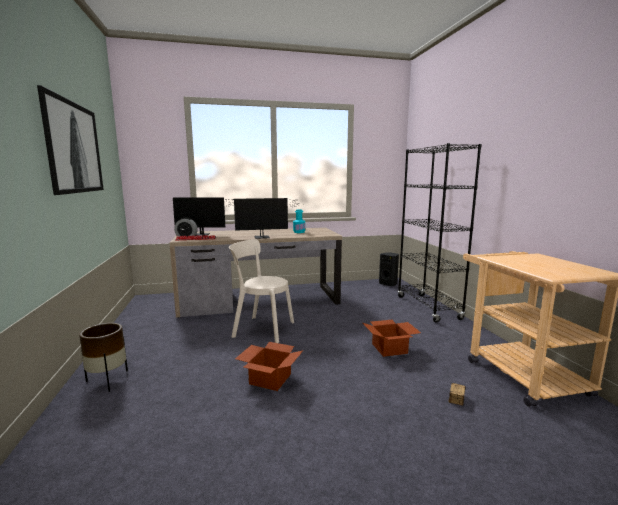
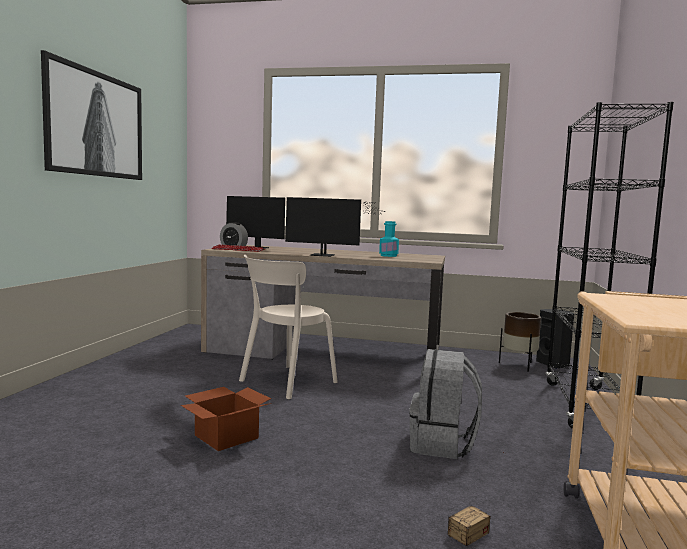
camera: 25 degrees right, 5 degrees down
brown planter [79,323,128,392] -> brown planter moved to [499,312,541,372]
beige chair [229,239,294,343] -> beige chair turned 90 degrees counterclockwise [239,255,338,400]
cardboard box [363,320,421,357] -> grey backpack [409,349,482,459]

